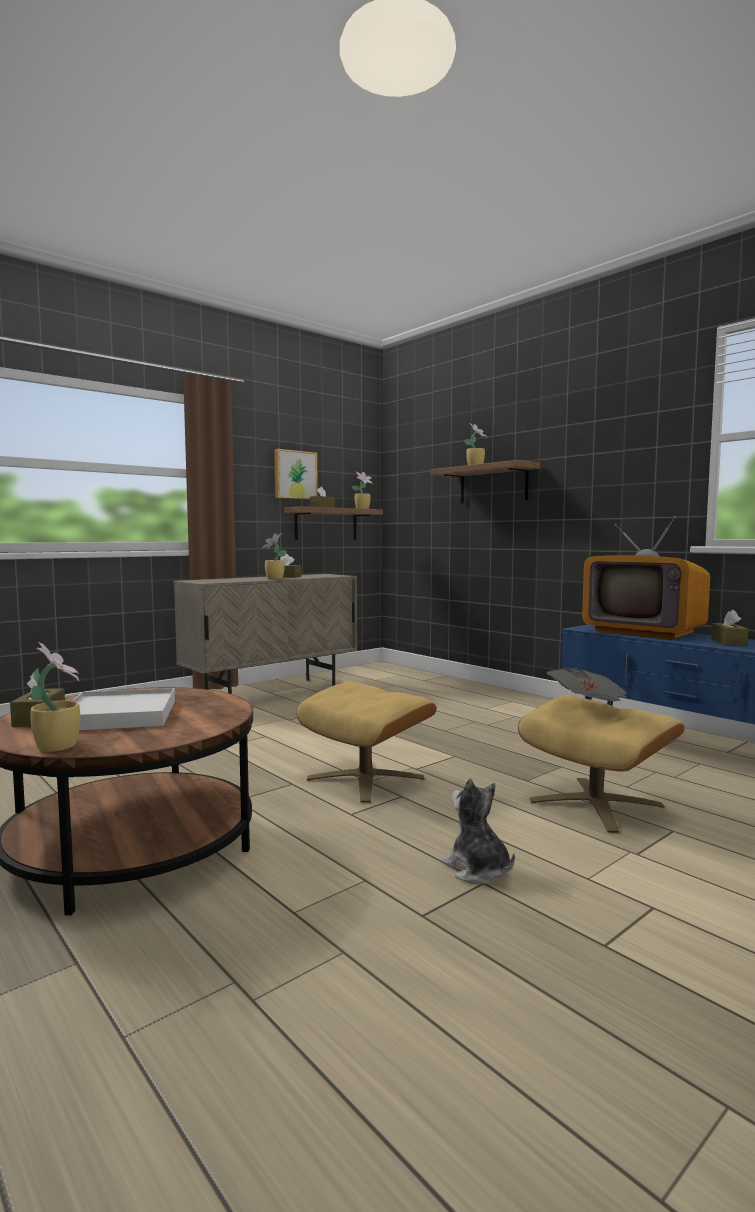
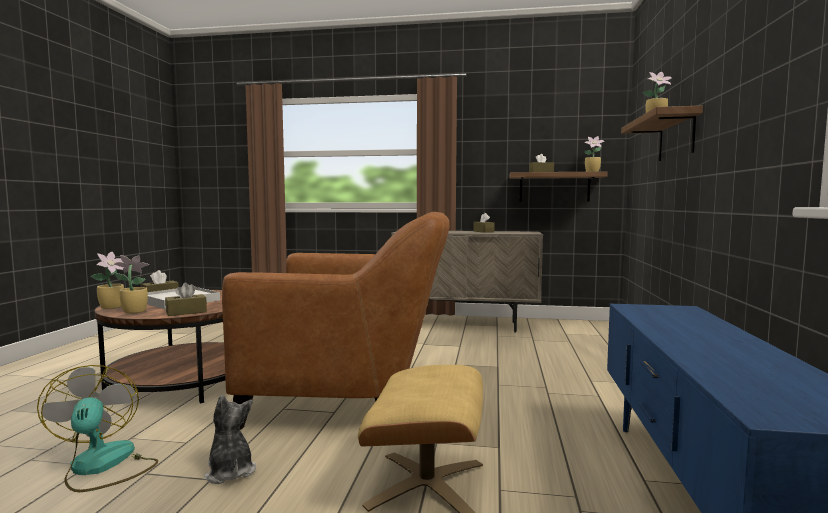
camera: 50 degrees right, 0 degrees up
potted plant [262,533,287,579] -> potted plant moved to [113,255,149,314]
picture [274,449,318,500] -> none
beige ottoman [296,681,437,803] -> brown armchair [222,212,449,430]
plush toy [442,778,515,885] -> plush toy turned 45 degrees counterclockwise [204,395,256,484]
newspaper [547,668,627,701] -> none
television [582,516,710,640] -> none
brown tissue box [711,609,749,646] -> brown tissue box moved to [165,282,207,316]
none -> fan [37,365,158,492]

